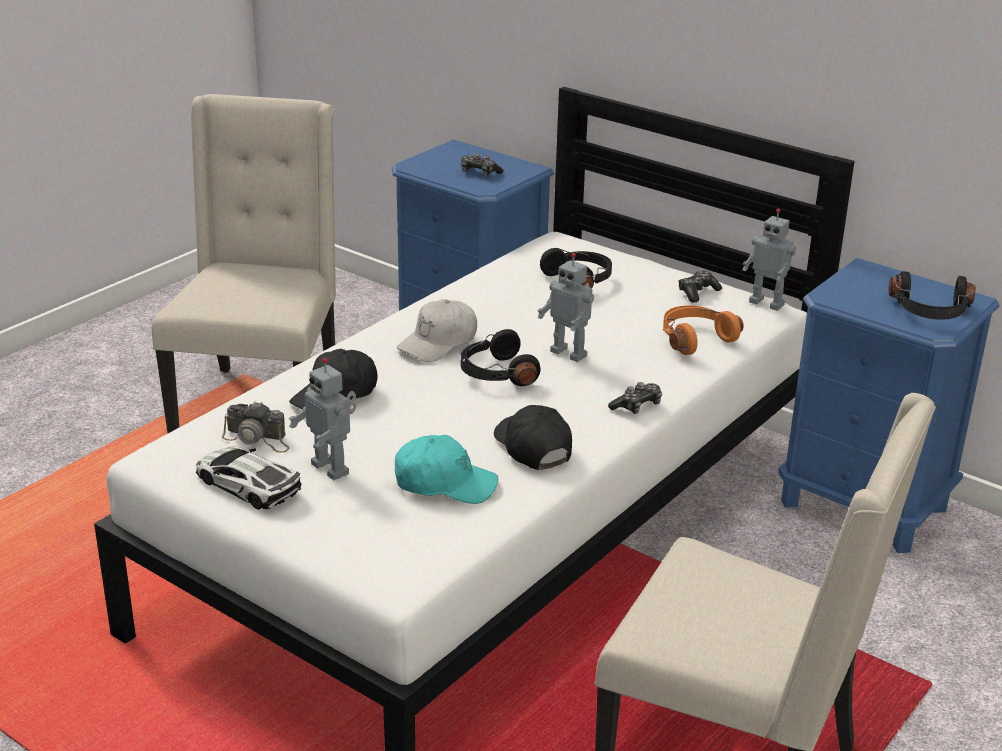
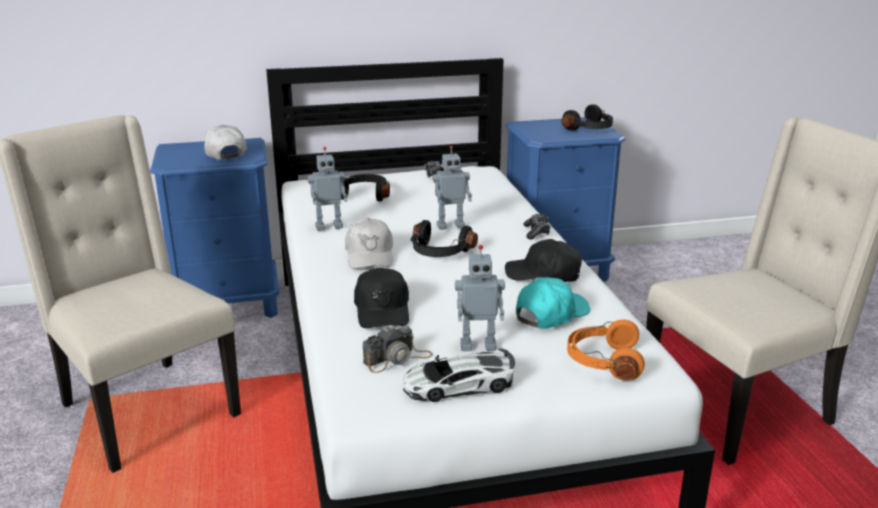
camera: 50 degrees left, 5 degrees down
game controller [461,154,504,176] -> white cap [204,125,247,160]
orange headphones [663,305,744,355] -> orange headphones moved to [567,320,645,381]
toy robot [742,209,796,311] -> toy robot moved to [308,147,347,231]

